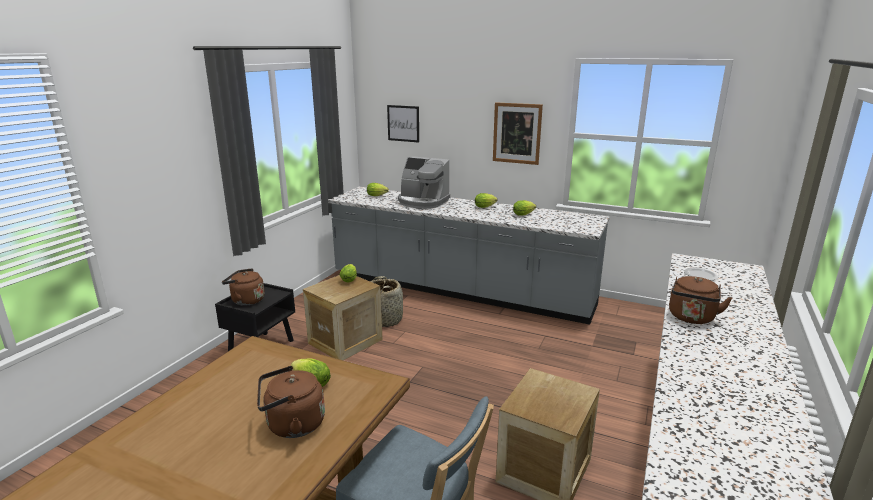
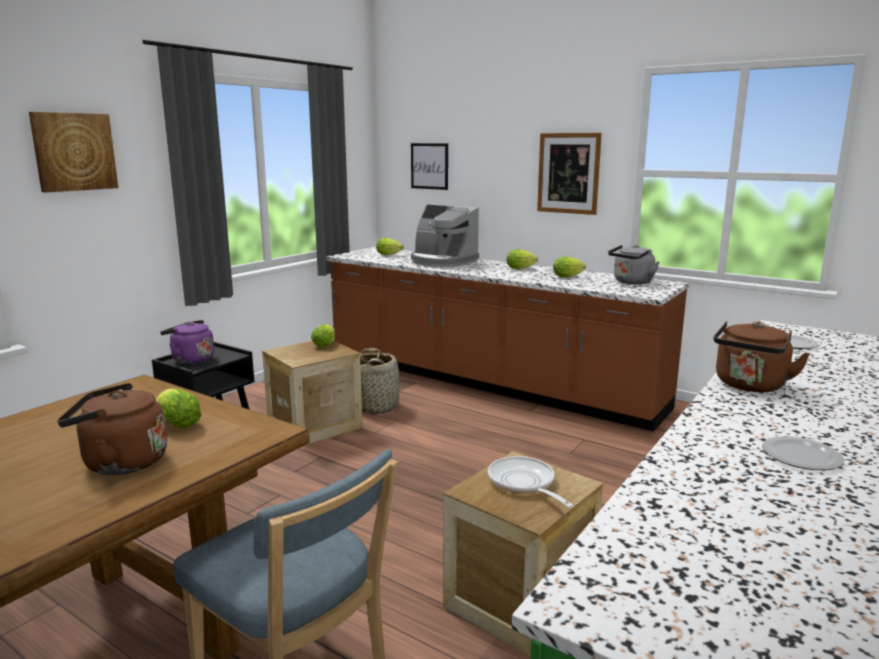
camera: 10 degrees right, 5 degrees down
brown kettle [222,268,265,306] -> purple kettle [160,320,214,364]
grey counter [328,187,610,325] -> brown counter [326,247,689,432]
none -> picture [29,112,118,193]
none -> frying pan [488,456,574,508]
none -> grey kettle [608,244,660,284]
none -> plate [762,436,845,470]

